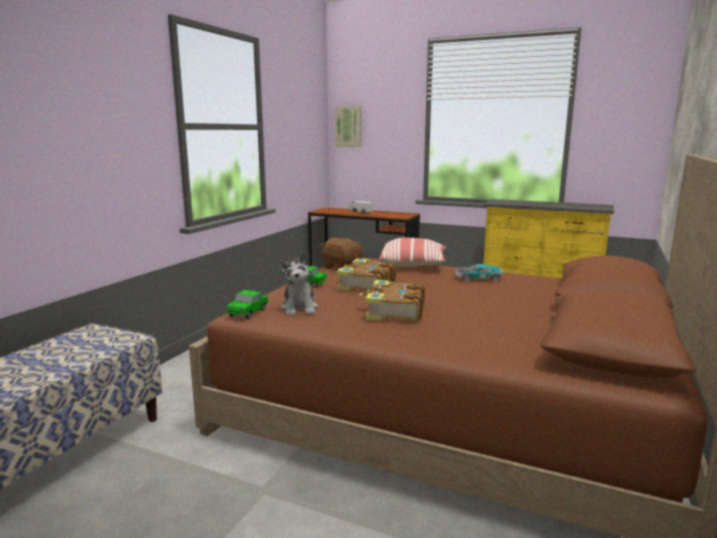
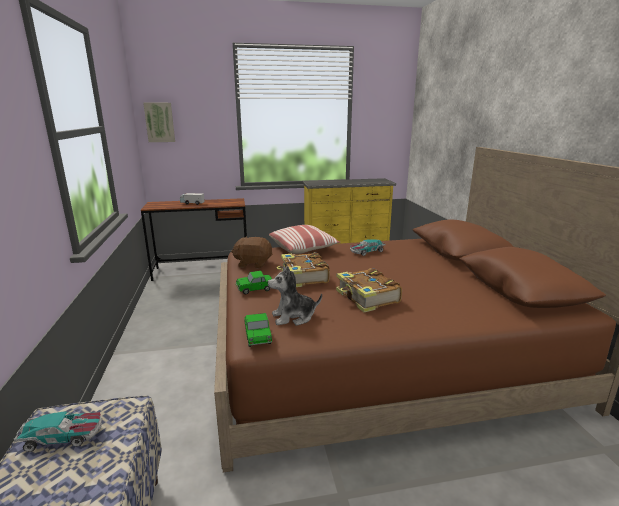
camera: 35 degrees left, 5 degrees up
plush toy [278,252,318,316] -> plush toy turned 120 degrees clockwise [267,266,322,326]
none -> toy car [14,411,102,452]

